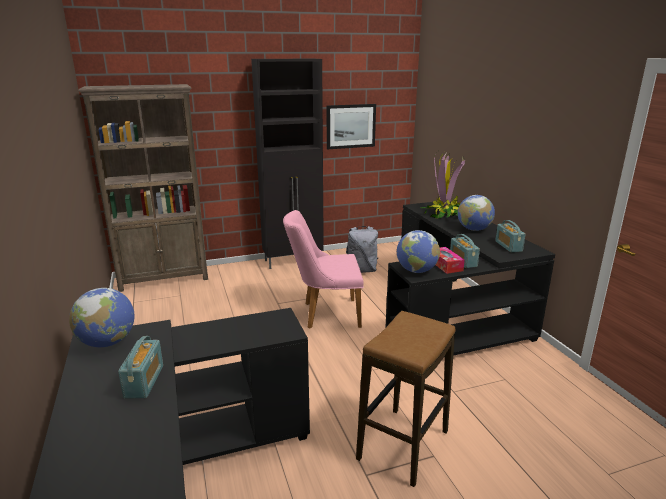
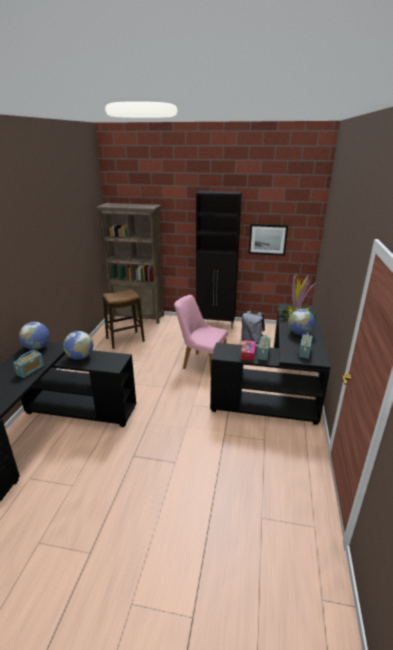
camera: 30 degrees right, 5 degrees up
stool [356,311,456,487] -> stool moved to [103,289,145,349]
globe [397,230,440,273] -> globe moved to [63,331,93,360]

